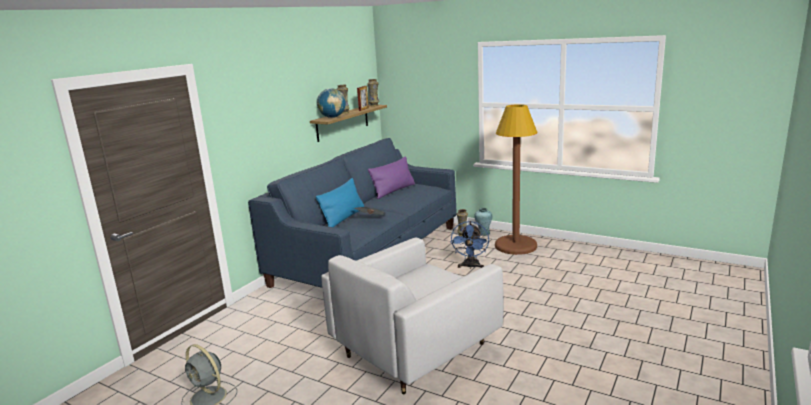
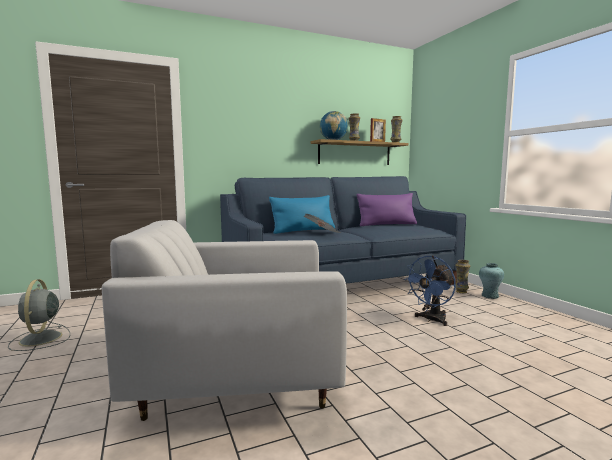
camera: 35 degrees right, 10 degrees down
brown floor lamp [495,104,538,255] -> none

